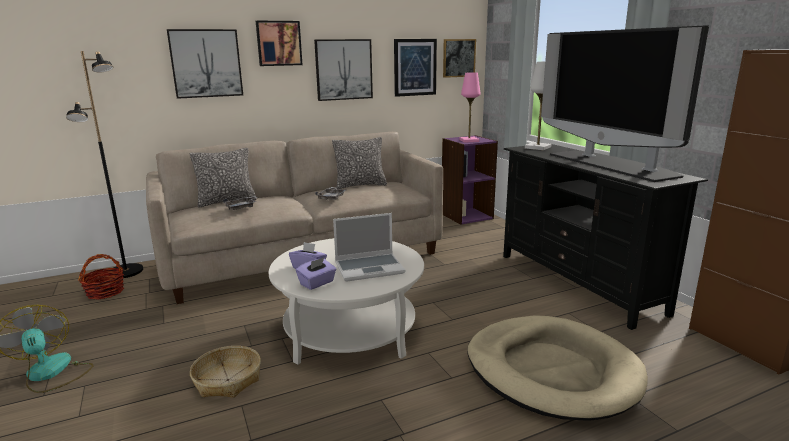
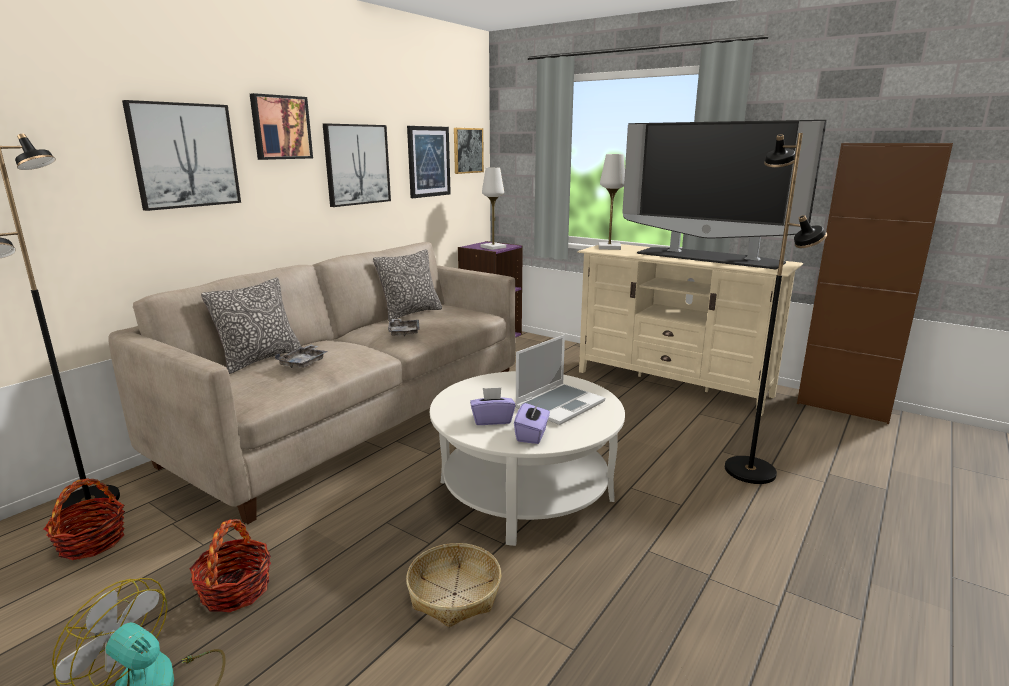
camera: 30 degrees left, 0 degrees up
pink table lamp [459,72,481,143] -> white table lamp [480,167,506,250]
beige dog bed [467,316,648,421] -> black floor lamp [725,133,827,484]
black tv stand [503,143,708,330] -> beige tv stand [577,244,803,416]
none -> basket [189,519,271,612]

